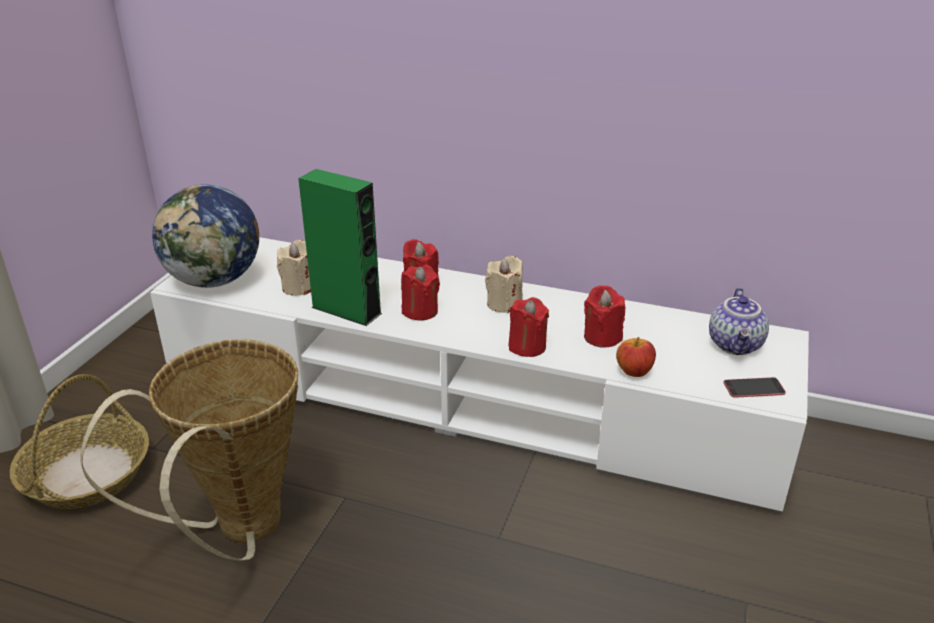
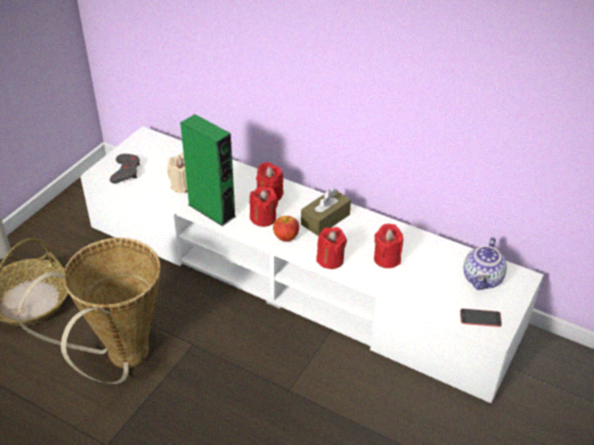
camera: 10 degrees right, 10 degrees up
globe [152,184,259,288] -> grey game controller [110,154,140,183]
beige candle [485,256,523,313] -> brown tissue box [301,188,351,236]
apple [616,337,656,377] -> apple moved to [273,216,300,242]

